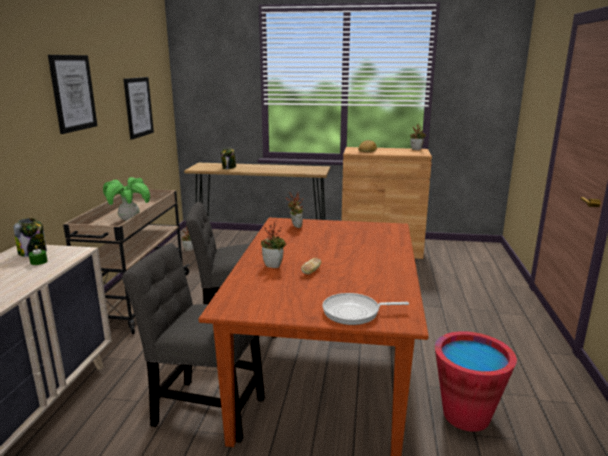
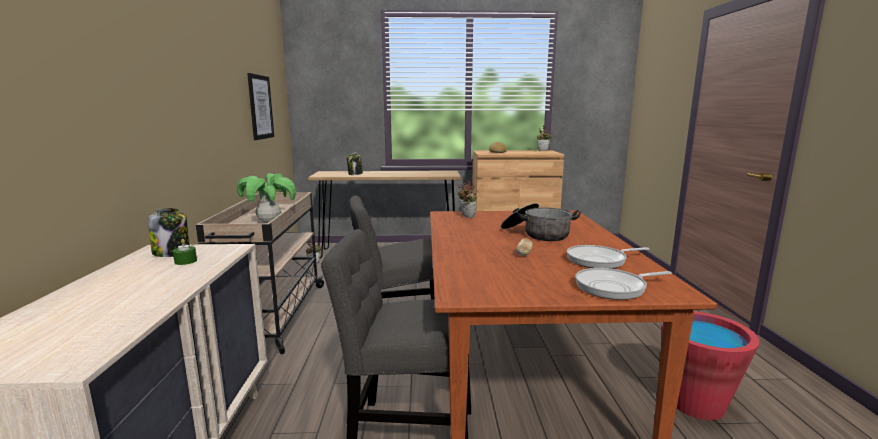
camera: 10 degrees left, 5 degrees down
picture [48,55,97,134] -> none
potted plant [261,220,286,268] -> none
none -> cooking pot [501,203,581,241]
none -> frying pan [567,245,649,269]

